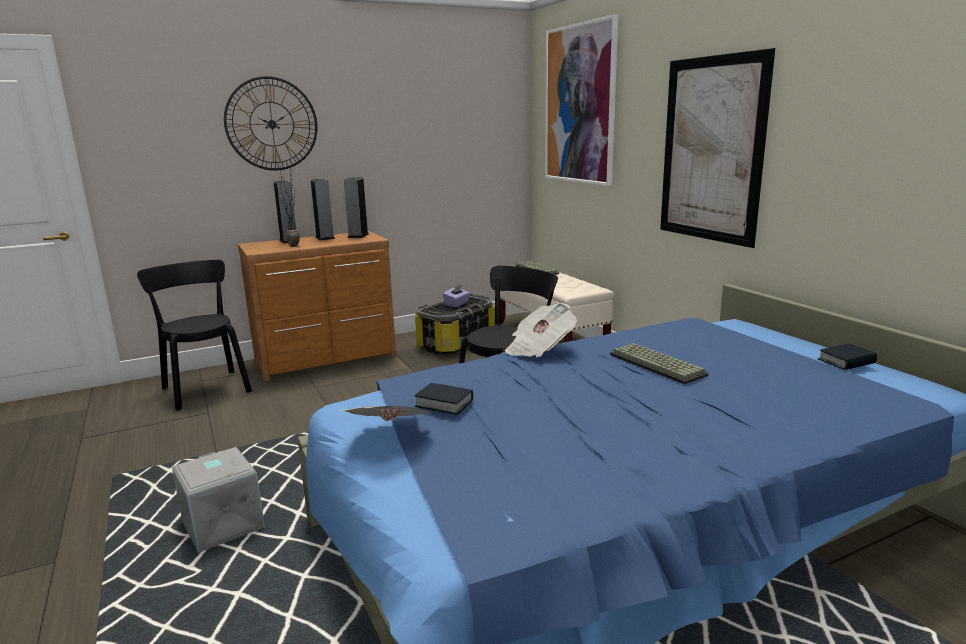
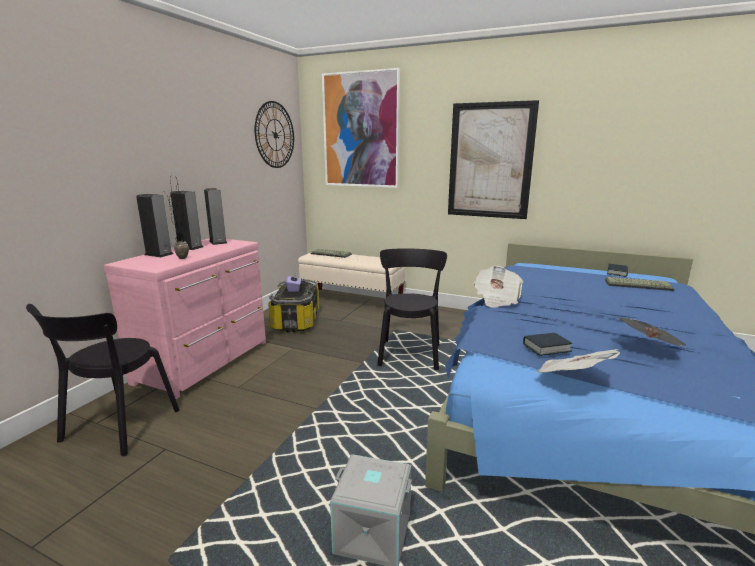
camera: 40 degrees left, 0 degrees up
black chair [137,260,252,411] -> black chair turned 90 degrees counterclockwise [26,304,179,456]
wall clock [224,76,317,170] -> wall clock moved to [255,101,294,168]
brown dresser [238,231,396,381] -> pink dresser [104,238,266,399]
keyboard [610,343,709,384] -> keyboard moved to [605,277,675,291]
none -> newspaper [617,317,686,347]

